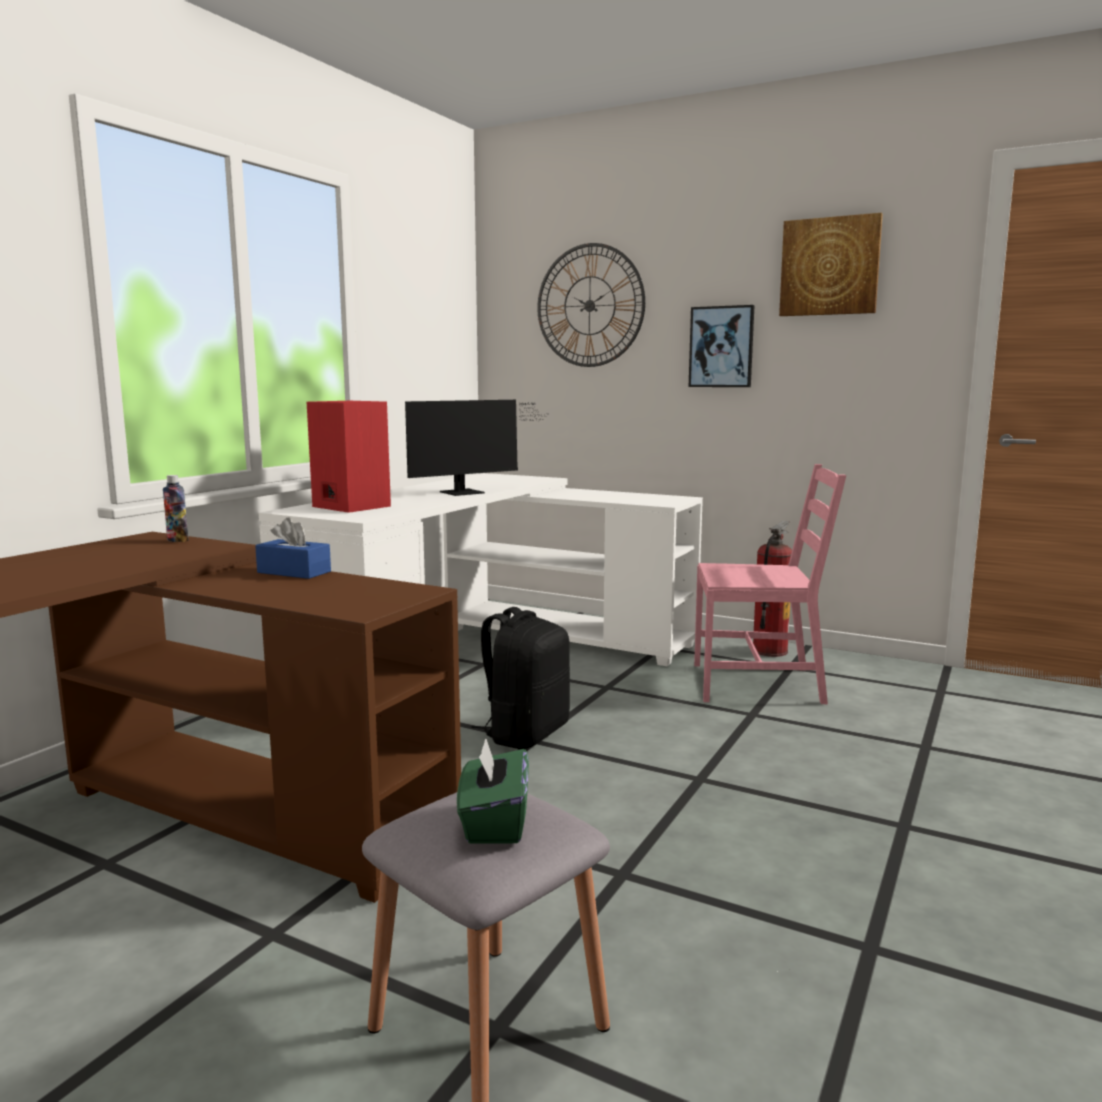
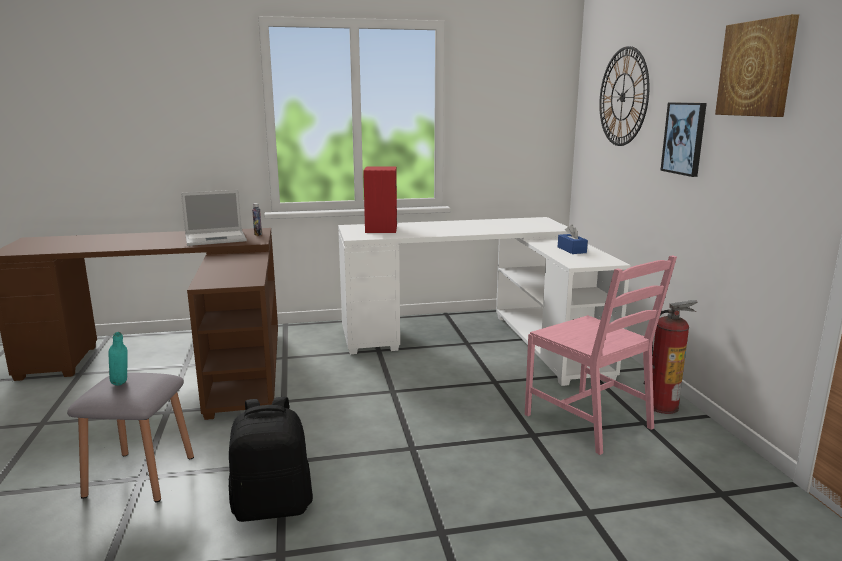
camera: 50 degrees right, 5 degrees up
blue tissue box [255,517,331,579] -> blue tissue box moved to [558,225,588,254]
monitor [405,400,549,496] -> none
green tissue box [457,737,529,844] -> turquoise bottle [108,332,128,386]
black backpack [471,607,570,749] -> black backpack moved to [229,397,313,522]
none -> laptop [181,190,247,246]

